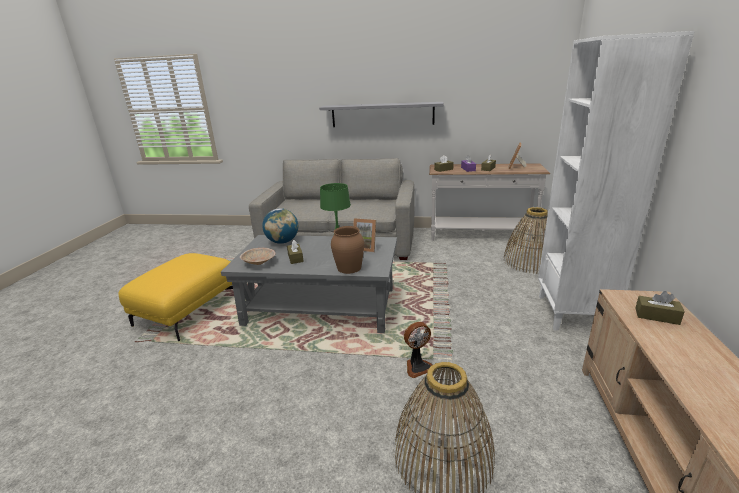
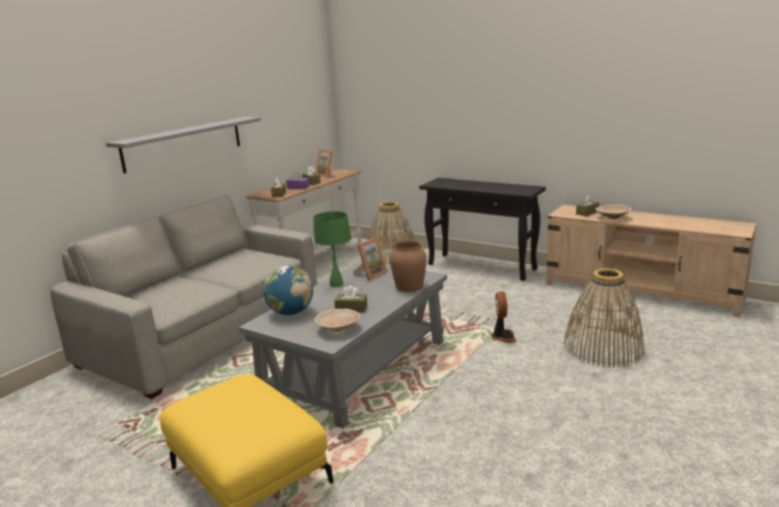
camera: 65 degrees left, 5 degrees down
white bookcase [538,31,694,331] -> black console table [419,178,546,281]
none -> beige bowl [596,205,631,219]

